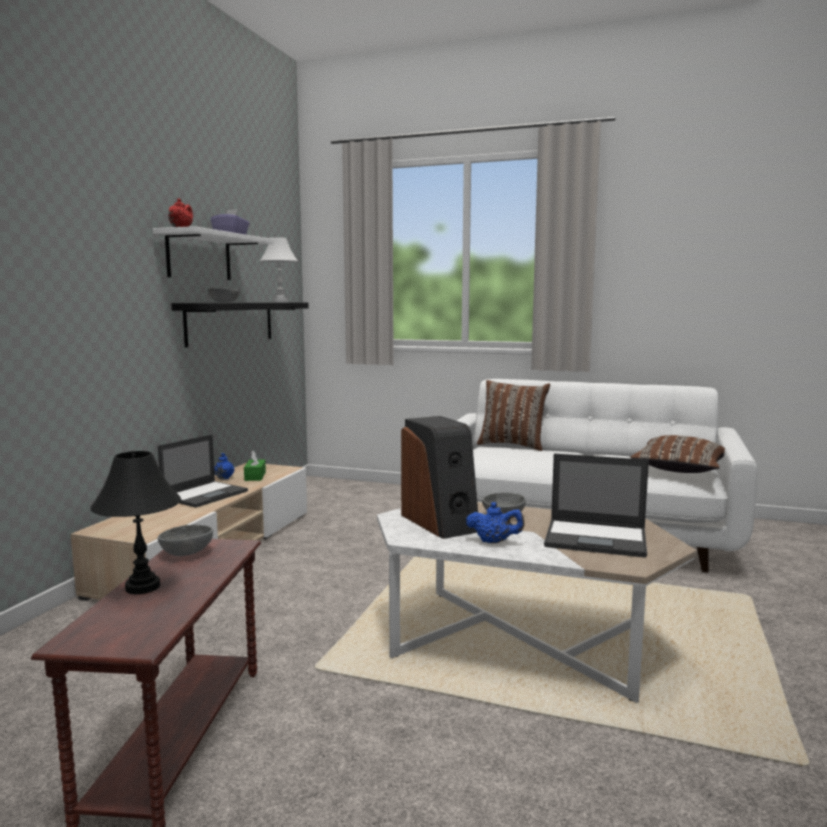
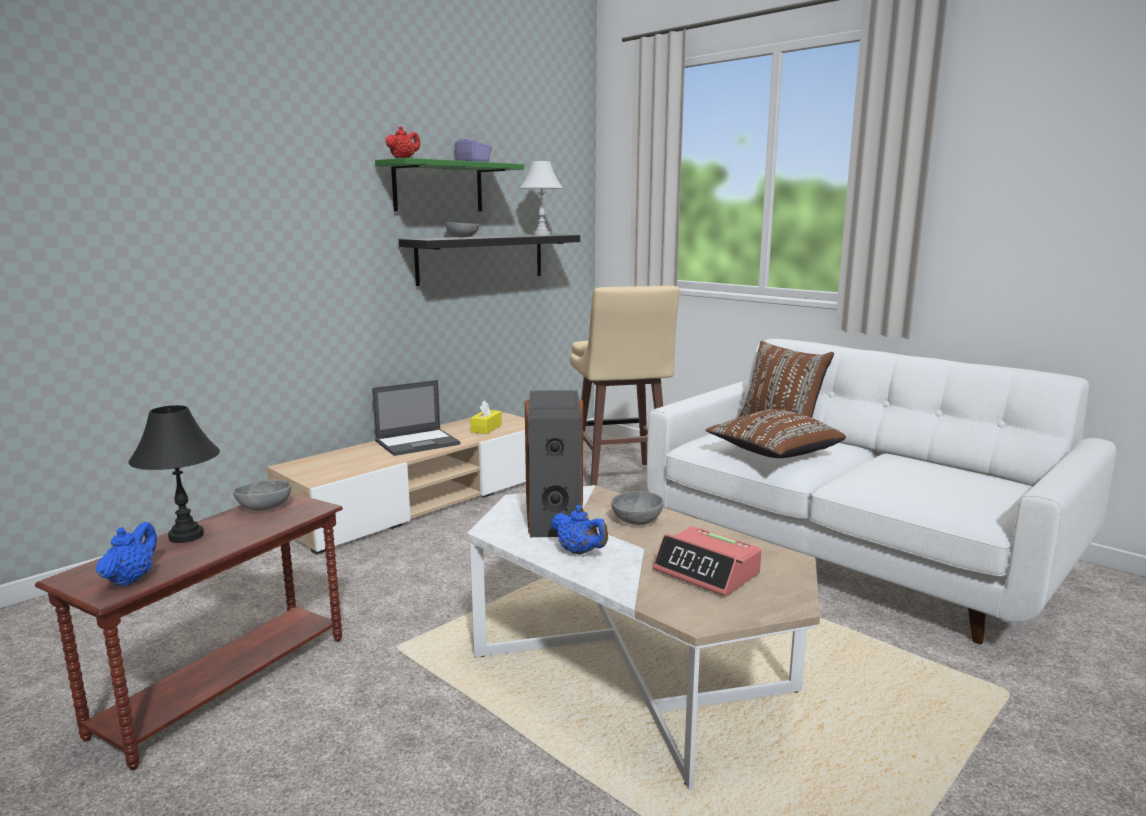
camera: 25 degrees right, 5 degrees up
white shelf [153,226,273,280] -> green shelf [375,158,524,212]
blue teapot [214,453,234,479] -> blue teapot moved to [96,522,157,586]
green tissue box [244,451,266,481] -> yellow tissue box [470,400,502,434]
laptop [544,453,649,558] -> alarm clock [653,526,761,596]
brown pillow [630,435,725,473] -> brown pillow moved to [706,409,846,458]
none -> beige stool [570,286,680,486]

